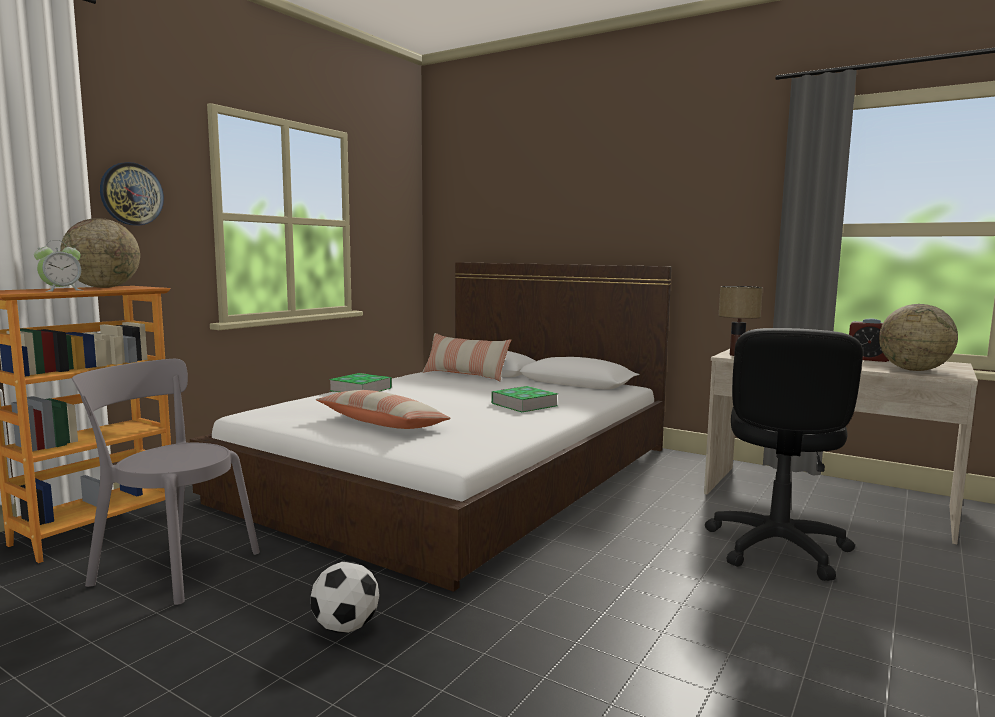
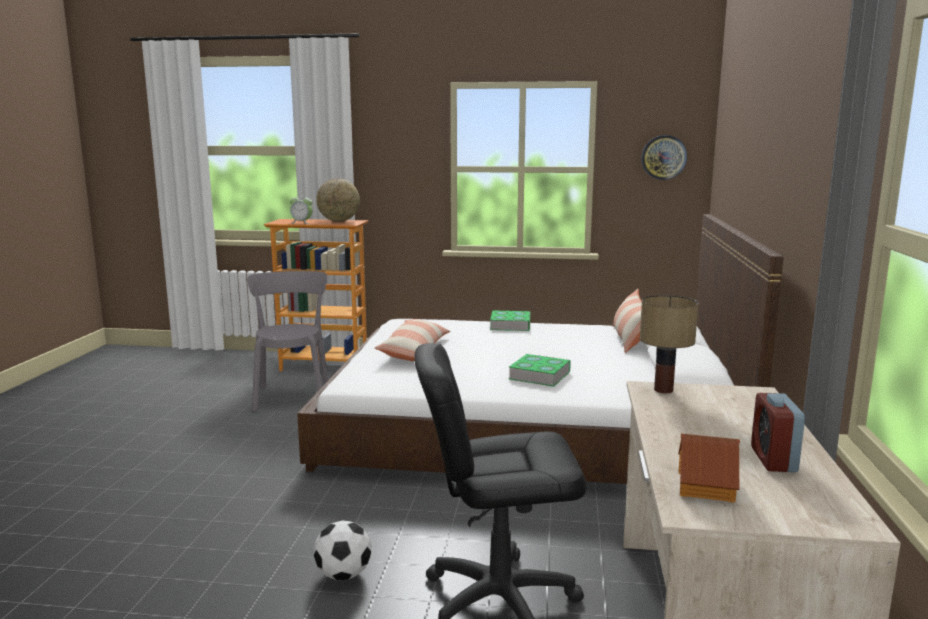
camera: 65 degrees right, 5 degrees up
wall clock [100,162,164,226] -> wall clock moved to [641,135,687,180]
football [311,562,379,633] -> football moved to [314,520,371,580]
globe [879,304,958,371] -> toy house [678,434,740,503]

